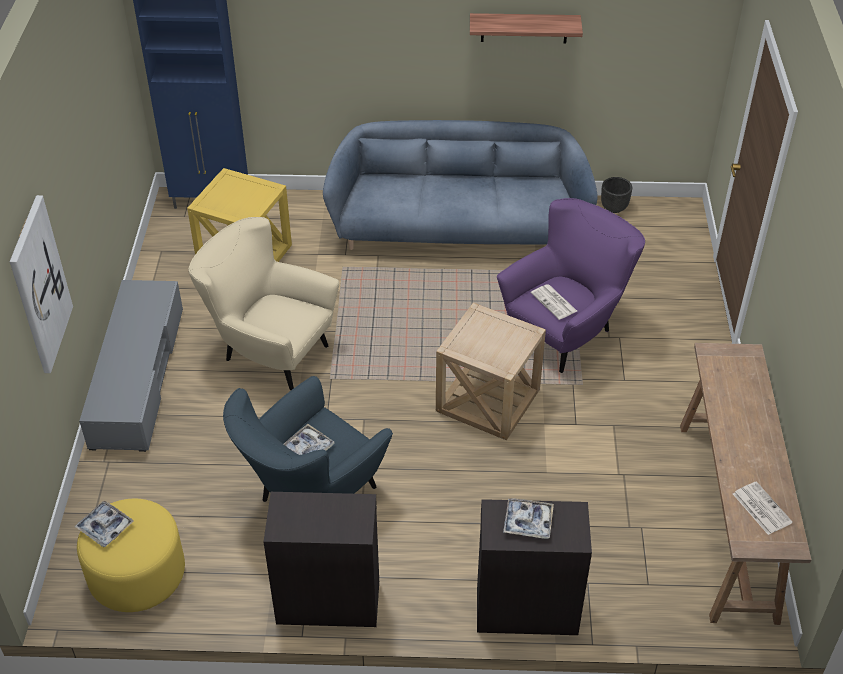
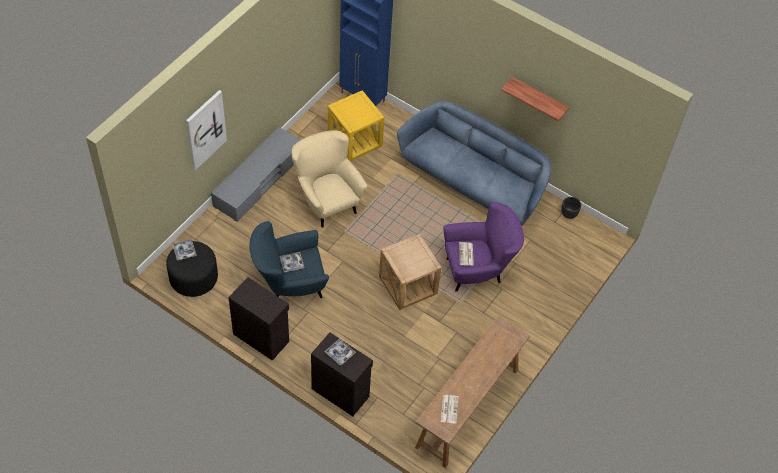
camera: 30 degrees right, 10 degrees up
yellow ottoman [77,499,185,612] -> black ottoman [166,241,218,297]

